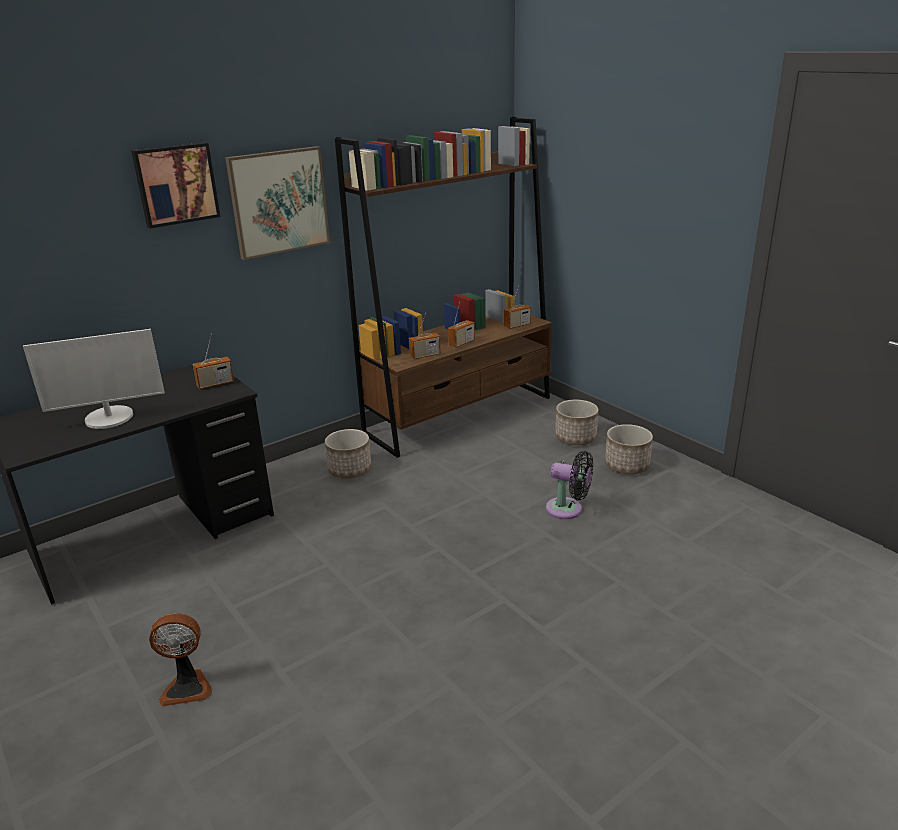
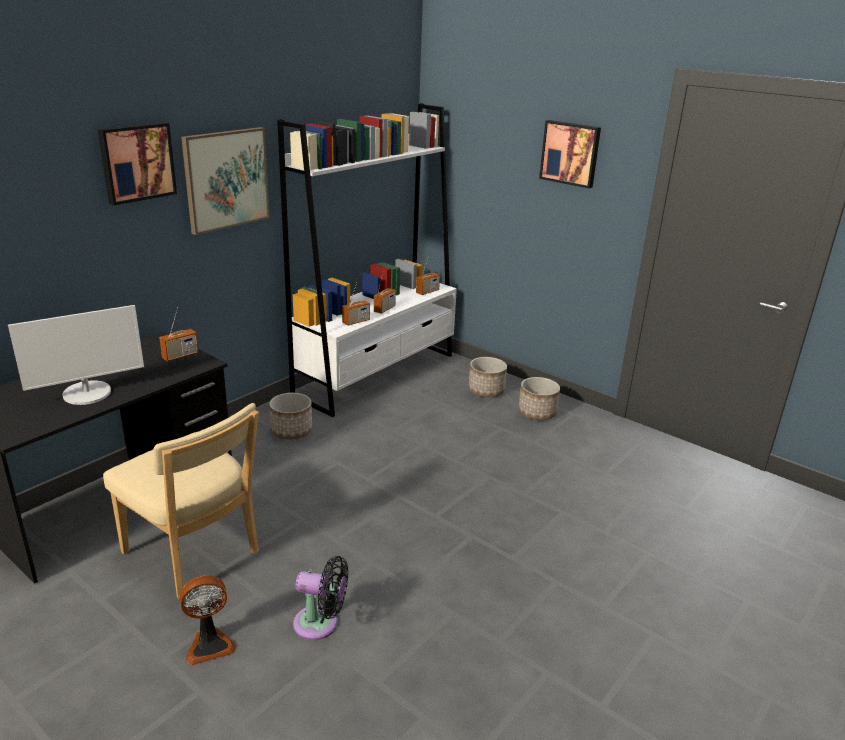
camera: 15 degrees left, 0 degrees up
brown bookcase [335,117,552,458] -> white bookcase [277,103,457,417]
black fan [546,451,593,519] -> black fan moved to [293,556,348,640]
none -> beige chair [103,403,259,600]
none -> picture [539,120,601,188]

